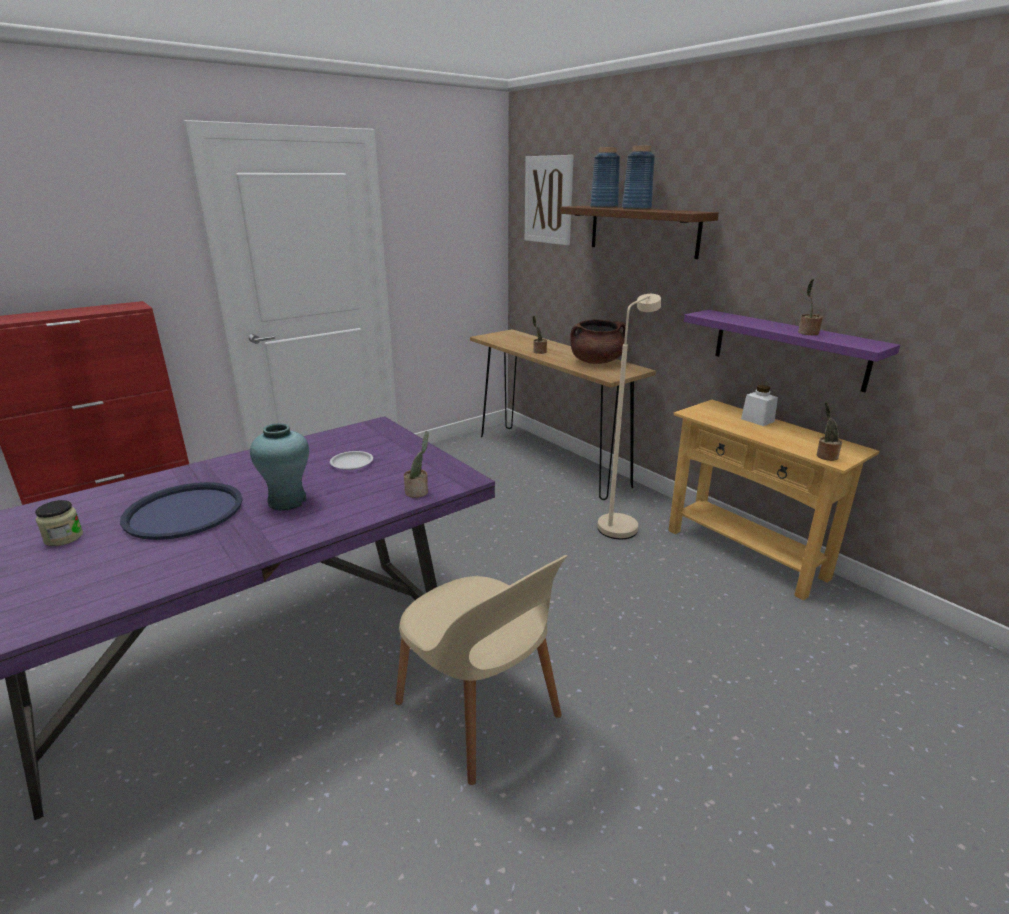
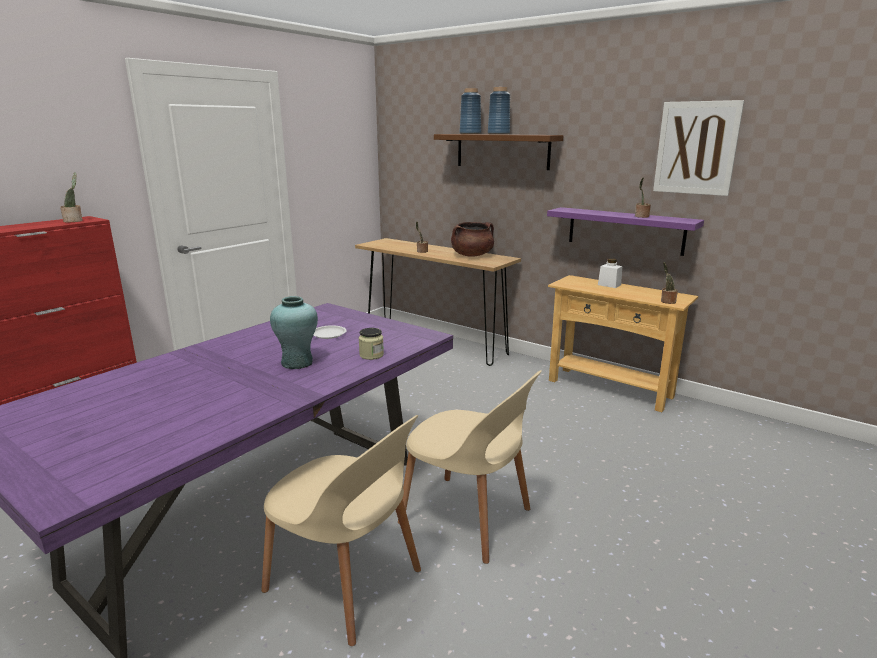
camera: 15 degrees left, 5 degrees down
jar [35,500,83,546] -> jar moved to [359,328,384,360]
blue tray [120,482,243,540] -> none
potted plant [404,431,429,498] -> potted plant moved to [60,172,83,222]
picture [525,155,574,245] -> picture moved to [653,100,744,196]
beige floor lamp [597,294,661,539] -> none
none -> beige chair [261,415,421,646]

